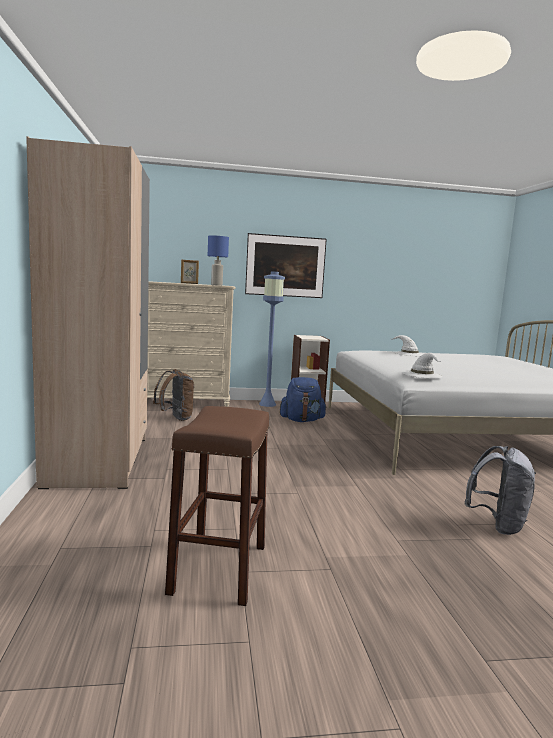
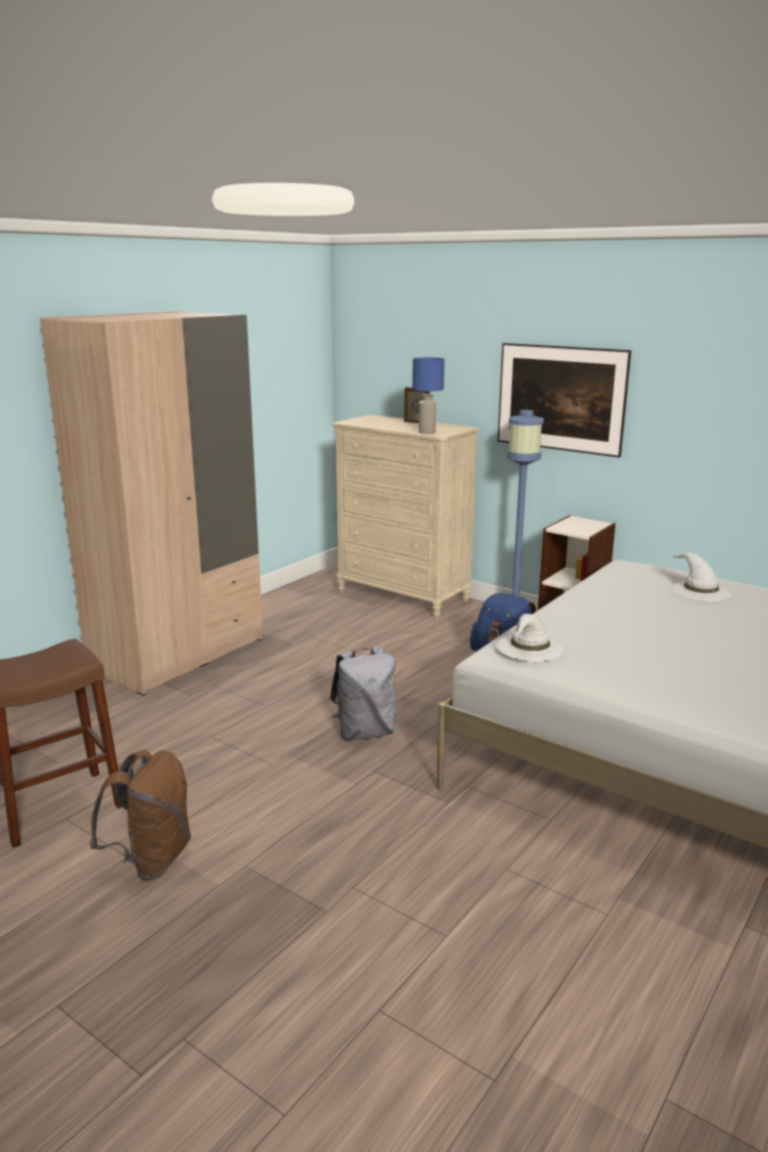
camera: 45 degrees right, 10 degrees up
brown backpack [153,369,194,421] -> brown backpack moved to [90,750,191,881]
grey backpack [465,446,536,535] -> grey backpack moved to [330,646,395,741]

